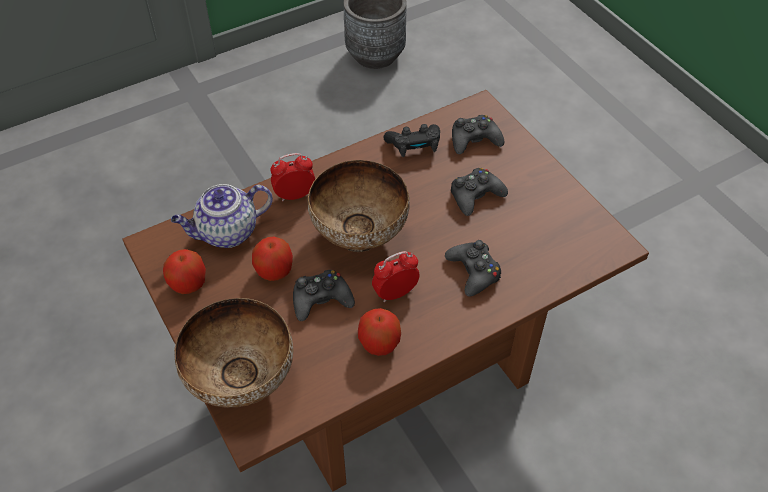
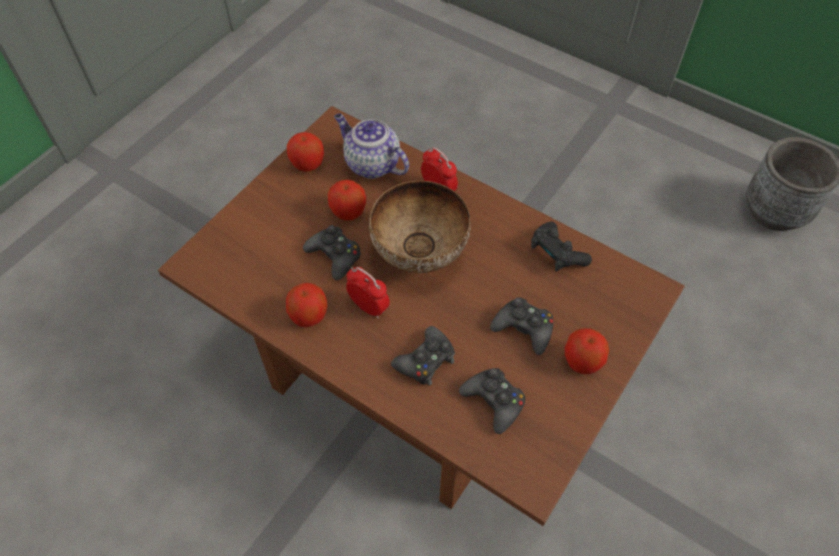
camera: 65 degrees right, 5 degrees up
bowl [174,298,294,408] -> none
black game controller [452,115,504,154] -> black game controller moved to [459,368,525,434]
none -> apple [565,328,609,374]

